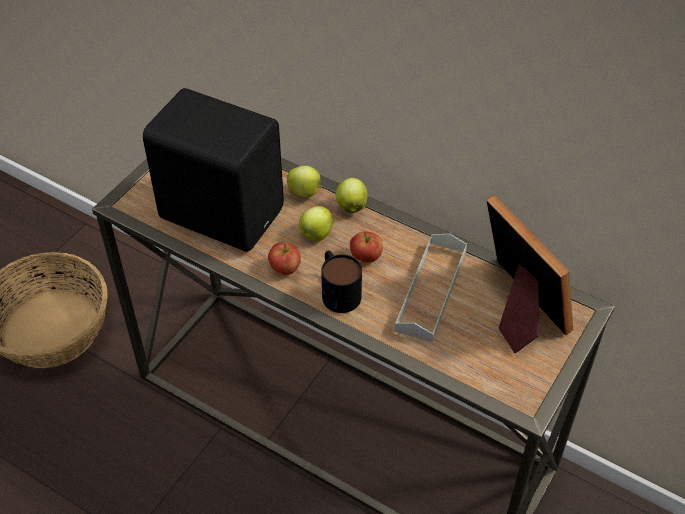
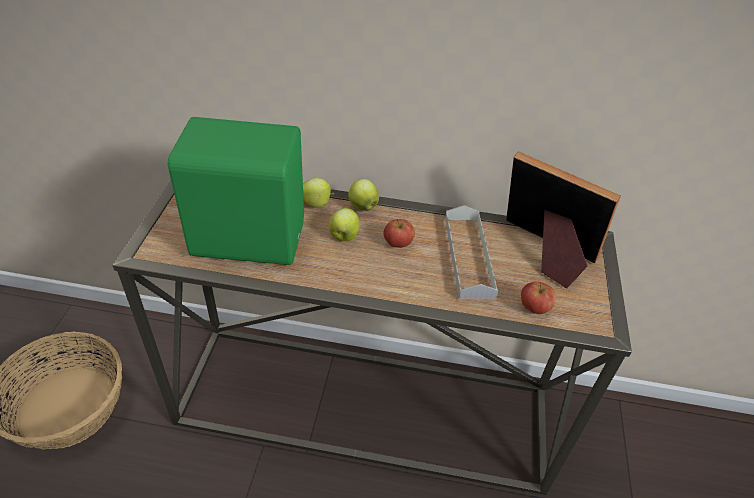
camera: 25 degrees left, 5 degrees down
black speaker [143,88,284,252] -> green speaker [168,117,304,265]
apple [268,242,301,275] -> apple moved to [521,281,556,314]
mug [321,251,362,313] -> none

